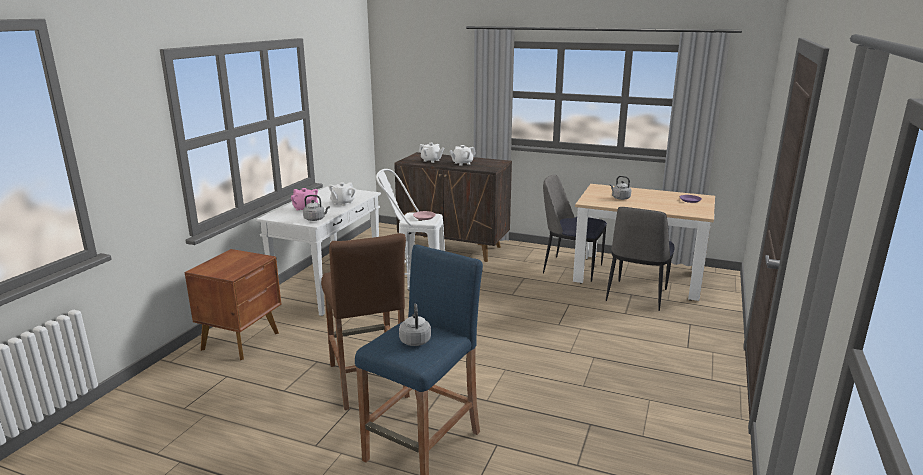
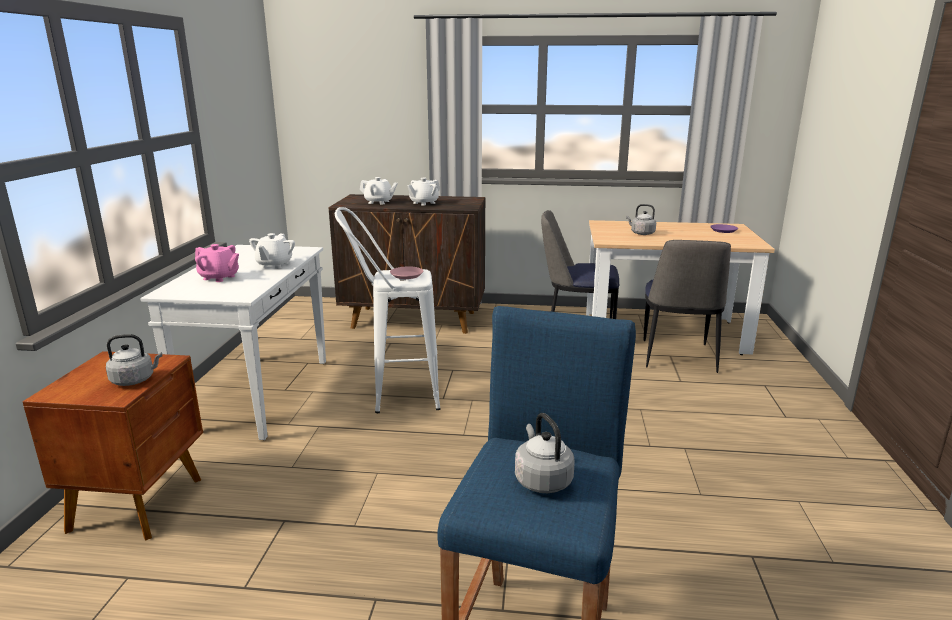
camera: 15 degrees left, 0 degrees up
grey kettle [303,195,330,221] -> grey kettle moved to [106,334,162,386]
brown stool [321,233,410,410] -> none

